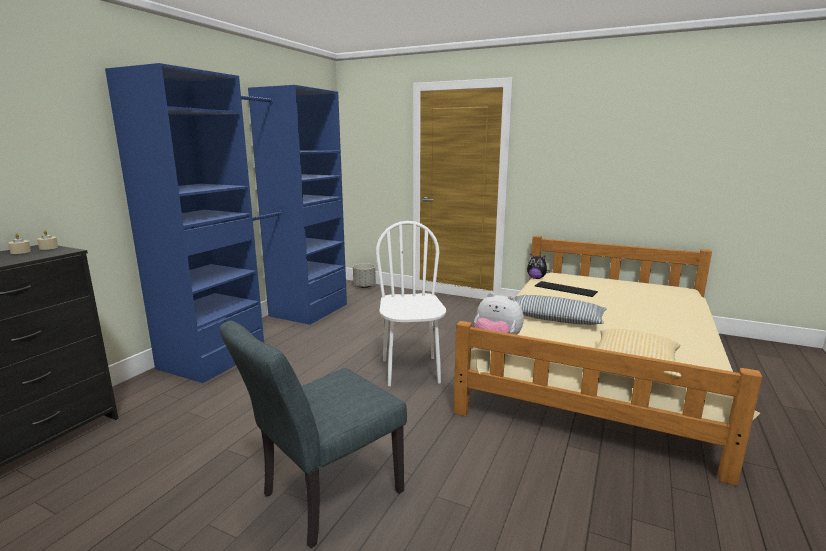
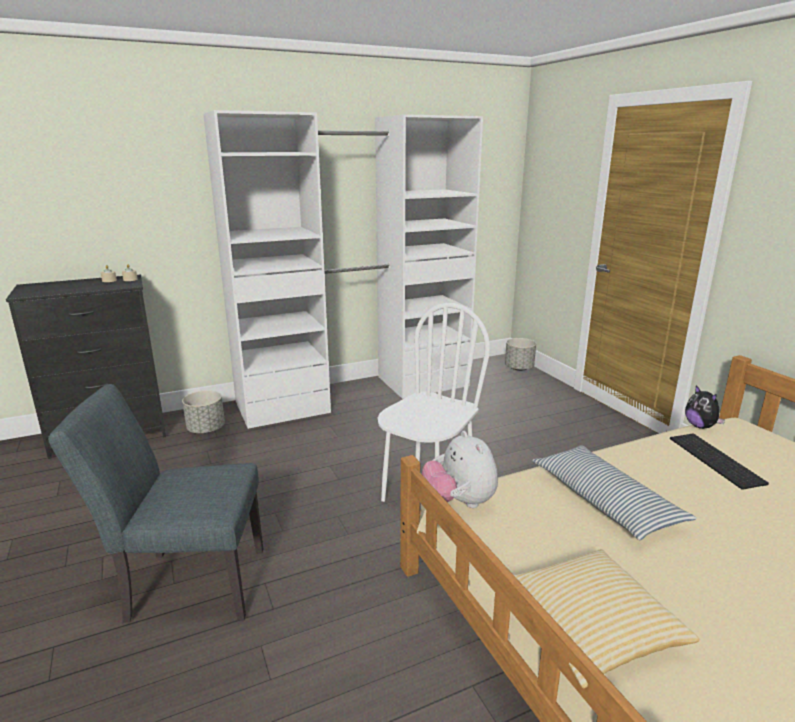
camera: 40 degrees right, 5 degrees up
blue wardrobe [105,63,347,383] -> white wardrobe [203,110,483,429]
none -> grey planter [182,390,225,434]

